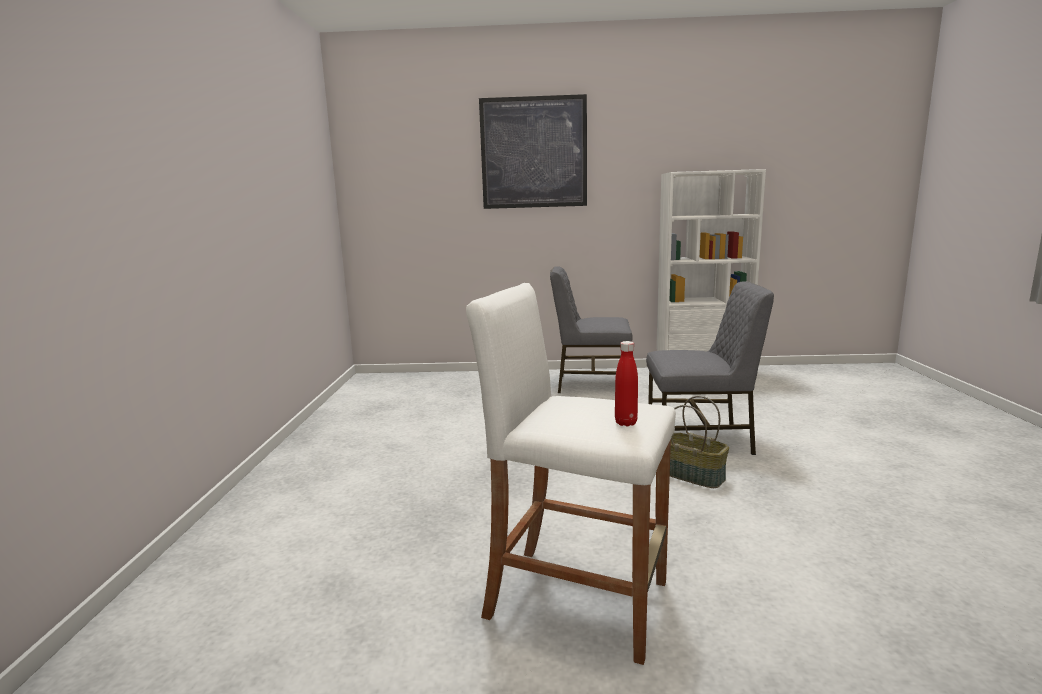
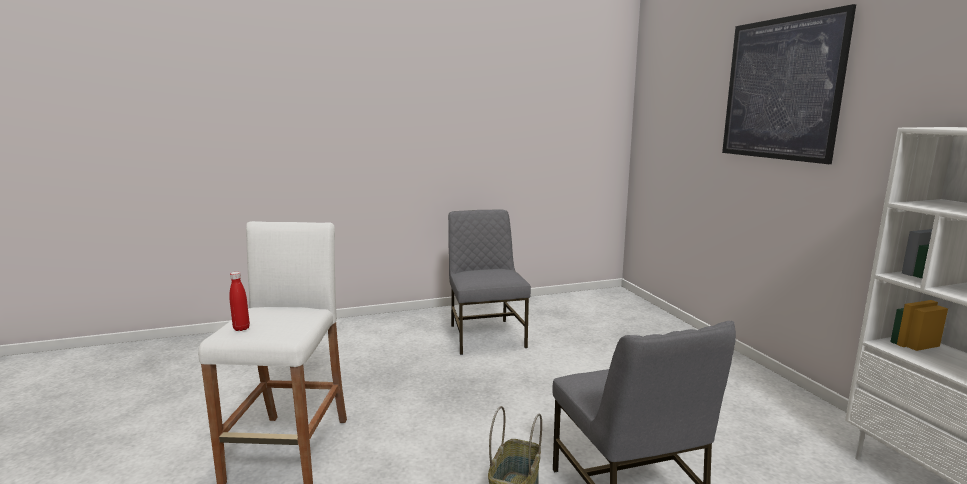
camera: 70 degrees right, 0 degrees up
grey chair [550,266,633,393] -> grey chair moved to [448,209,531,355]

